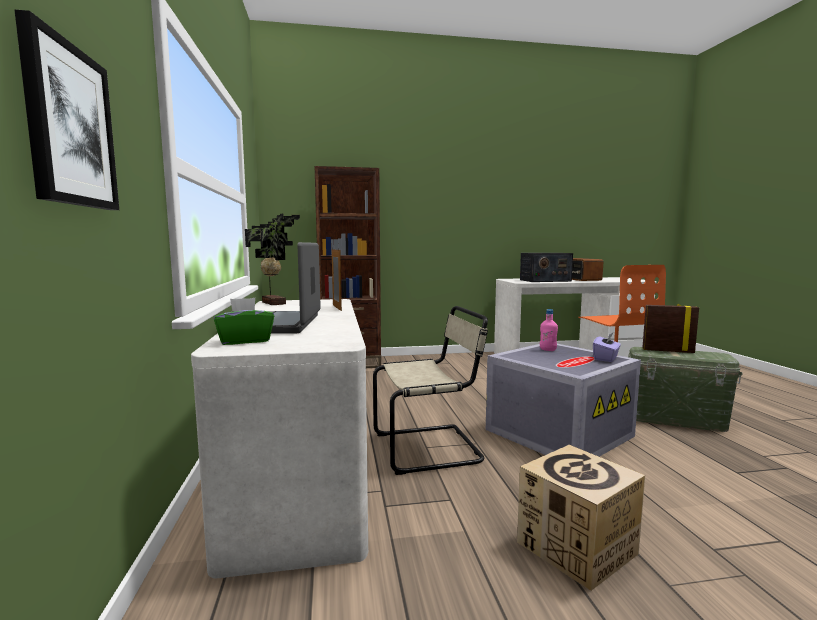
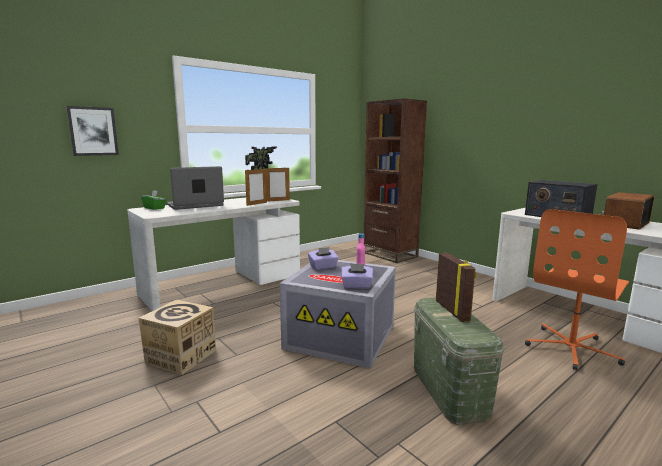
camera: 60 degrees right, 5 degrees up
beige chair [373,306,488,475] -> none
none -> picture frame [265,168,290,202]
none -> purple tissue box [308,247,339,270]

